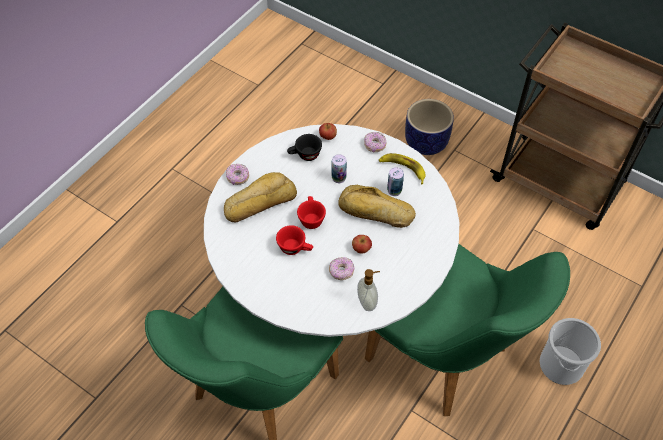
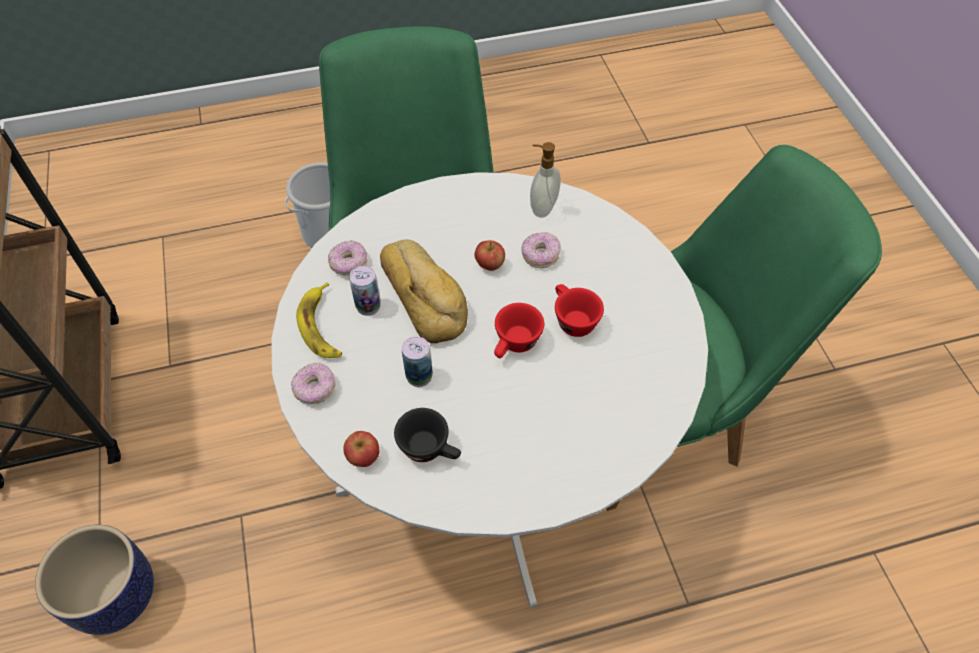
camera: 140 degrees left, 0 degrees up
bread [224,172,297,222] -> none
donut [226,164,249,185] -> donut moved to [328,240,367,275]

